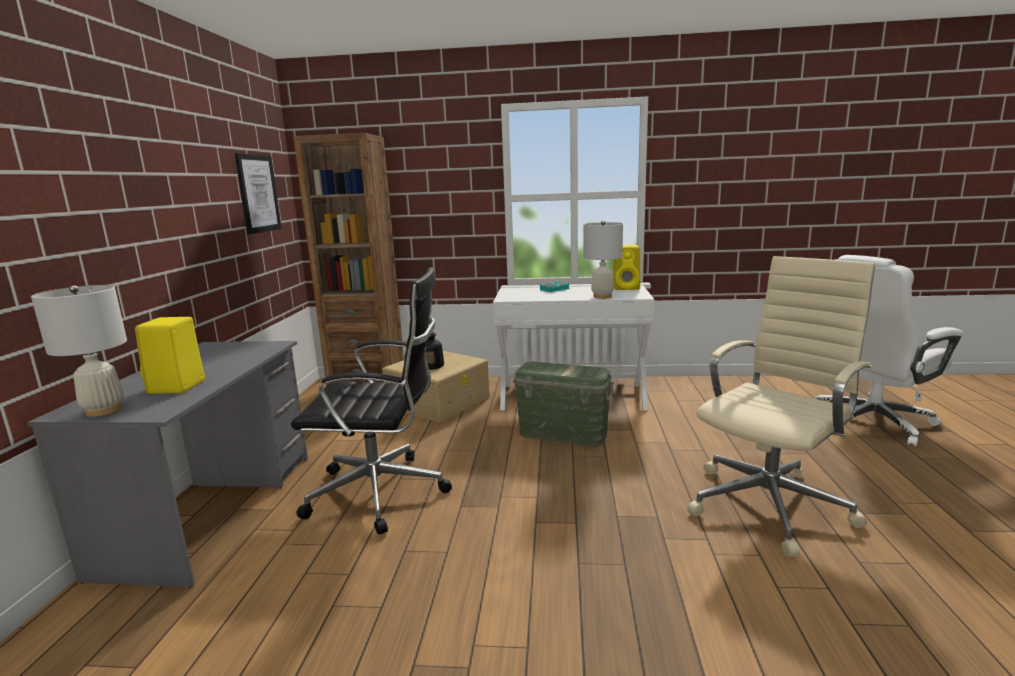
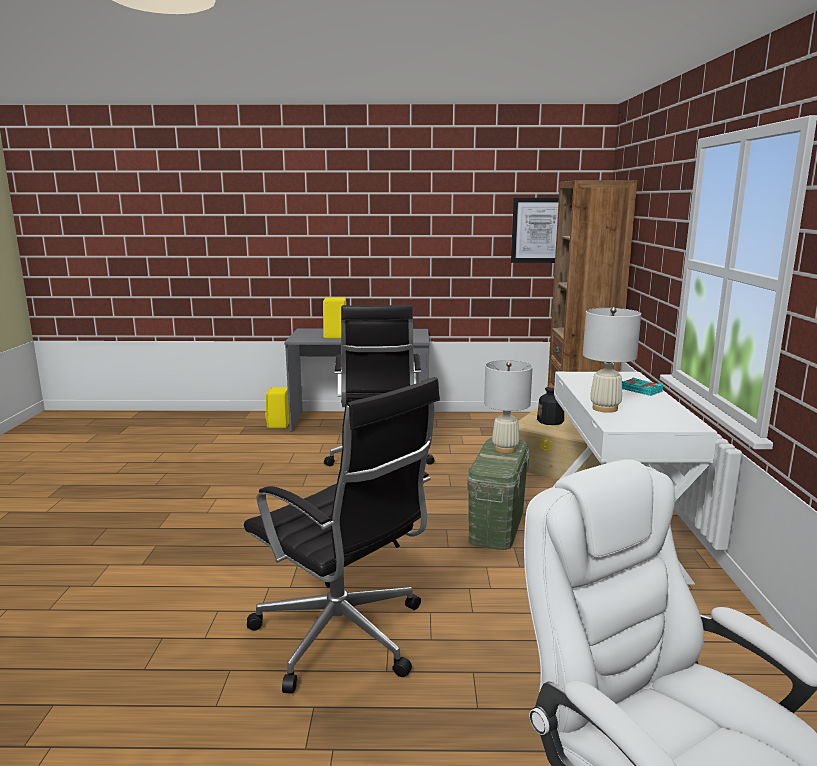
camera: 85 degrees right, 0 degrees up
white table lamp [31,285,127,417] -> white table lamp moved to [484,360,533,453]
yellow speaker [613,245,640,290] -> yellow speaker moved to [266,387,289,428]
beige office chair [687,256,875,557] -> black office chair [244,377,440,694]

